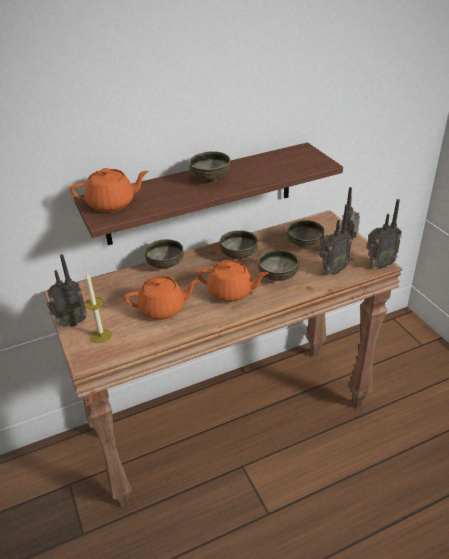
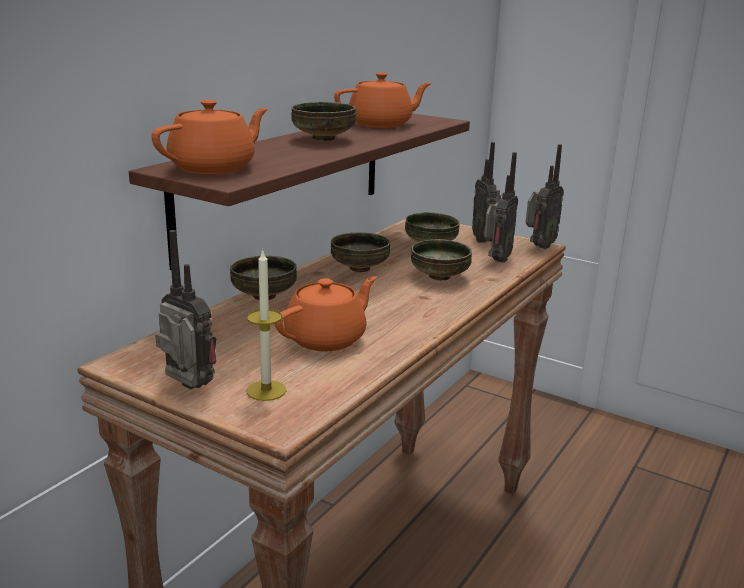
camera: 35 degrees left, 15 degrees down
radio [47,254,87,327] -> radio turned 90 degrees counterclockwise [155,230,216,389]
orange teapot [196,260,269,302] -> orange teapot moved to [334,73,432,128]

